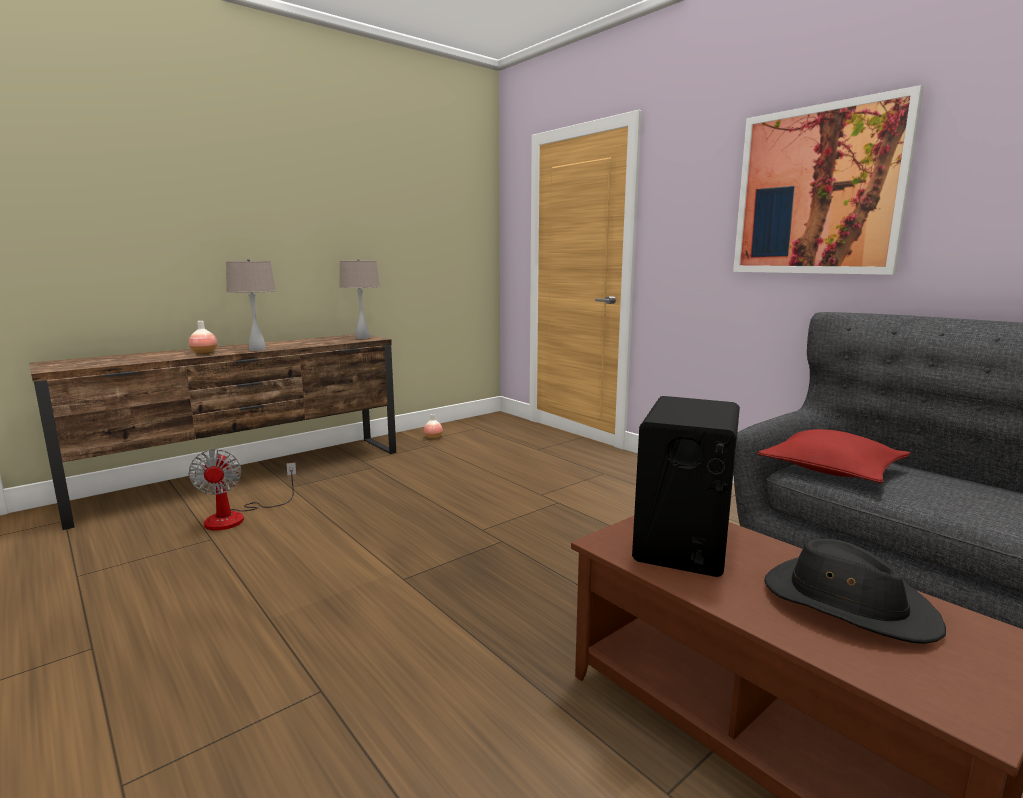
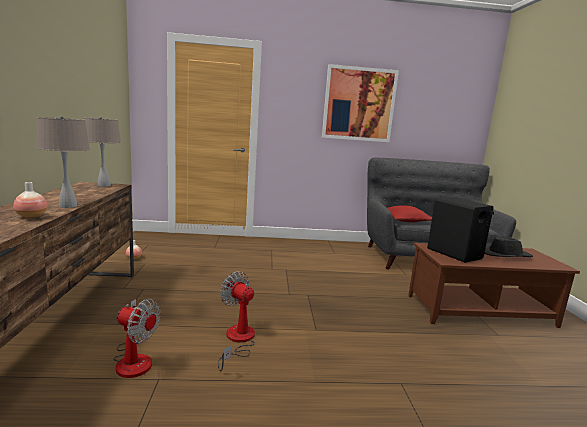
camera: 55 degrees left, 0 degrees up
none -> fan [217,271,255,371]

